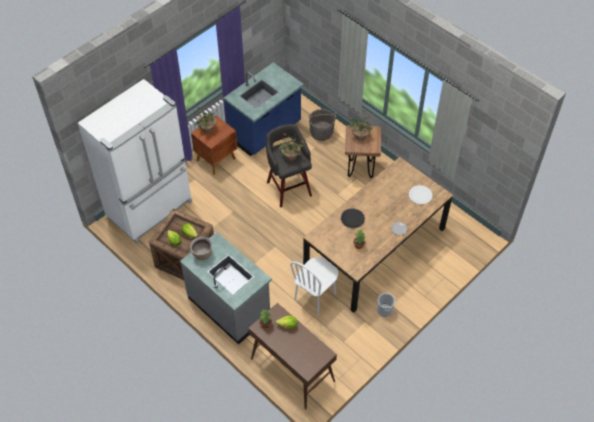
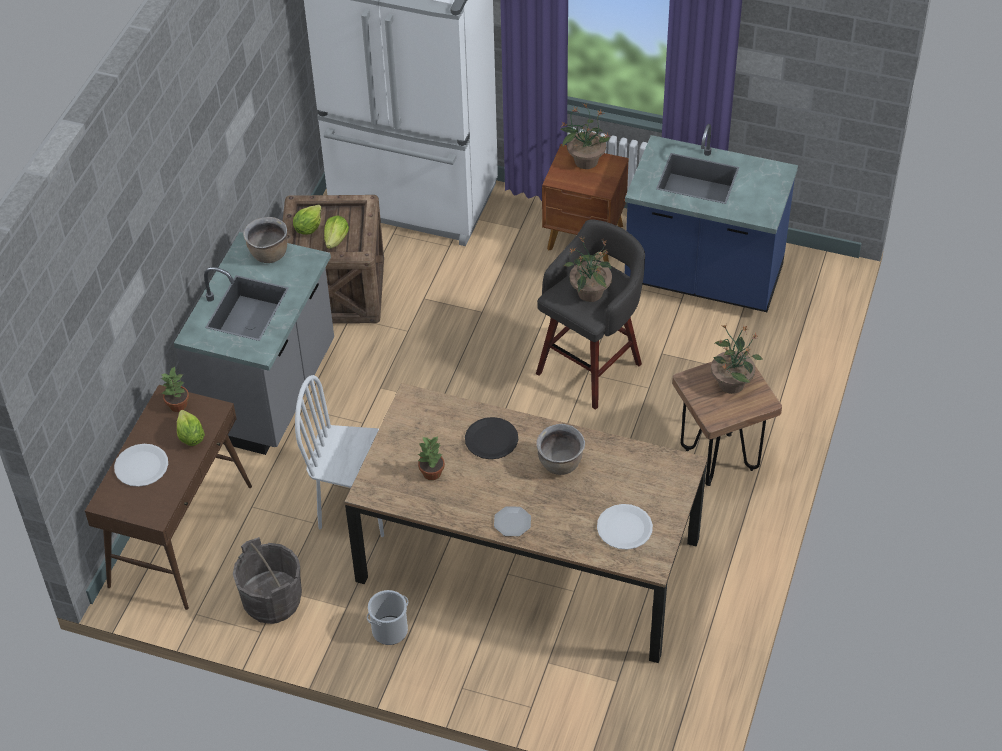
camera: 65 degrees right, 5 degrees down
grey bucket [309,109,336,141] -> grey bucket moved to [233,537,302,624]
none -> white plate [114,444,168,487]
none -> brown cooking pot [537,424,585,475]

